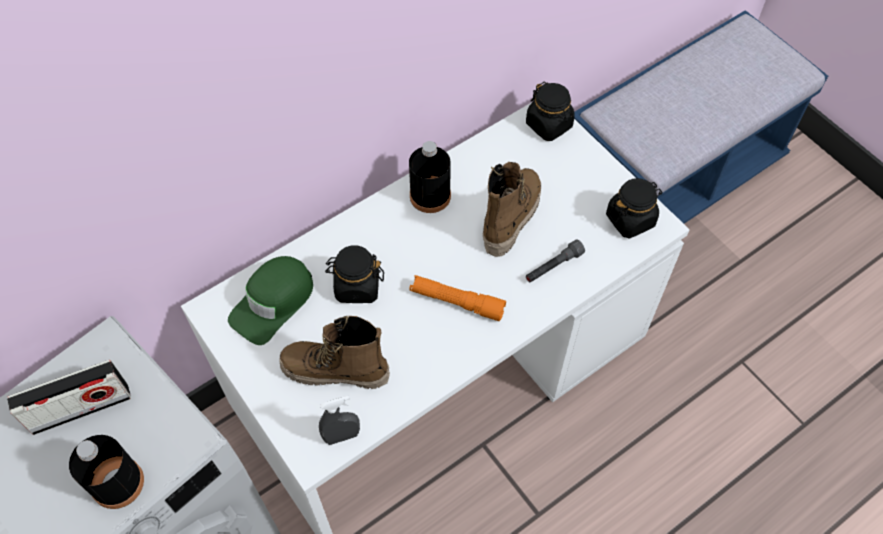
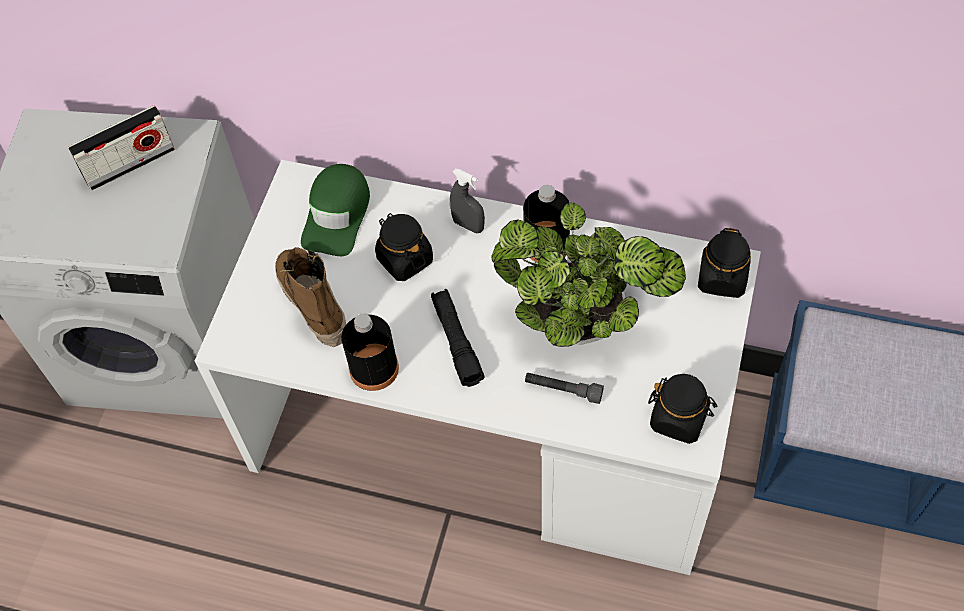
camera: 55 degrees right, 0 degrees up
radio [7,360,131,435] -> radio turned 60 degrees counterclockwise [68,105,175,190]
black bottle [69,435,144,509] -> black bottle moved to [341,313,399,391]
green cap [228,256,313,345] -> green cap turned 75 degrees counterclockwise [301,164,370,256]
grey spray bottle [319,396,360,445] -> grey spray bottle moved to [450,169,485,234]
orange flashlight [410,275,506,321] -> black flashlight [431,289,485,387]
boot [483,162,541,257] -> potted plant [491,202,686,347]

